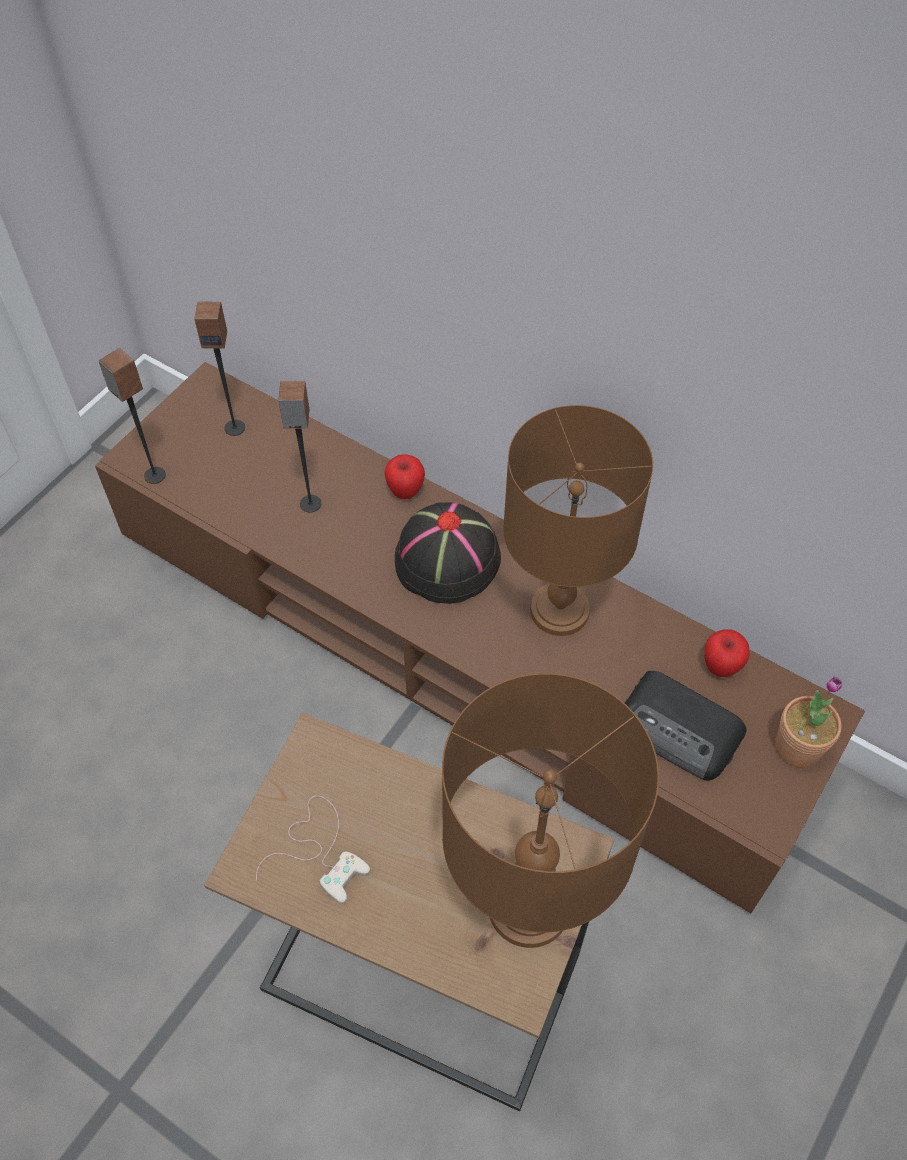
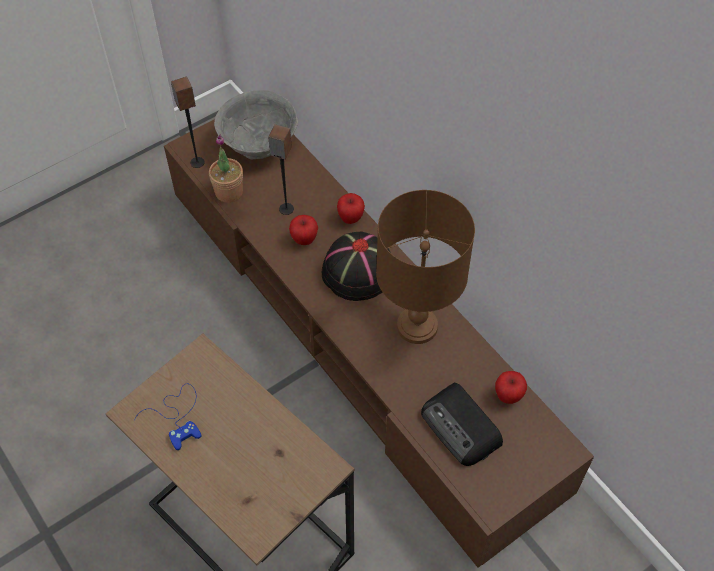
camera: 20 degrees right, 0 degrees up
speaker [194,301,245,436] -> grey bowl [214,90,298,159]
white game controller [256,796,370,904] -> blue game controller [134,384,201,450]
brown table lamp [442,673,659,948] -> none
potted plant [775,676,842,768] -> potted plant moved to [209,135,243,203]
none -> apple [289,215,318,245]

